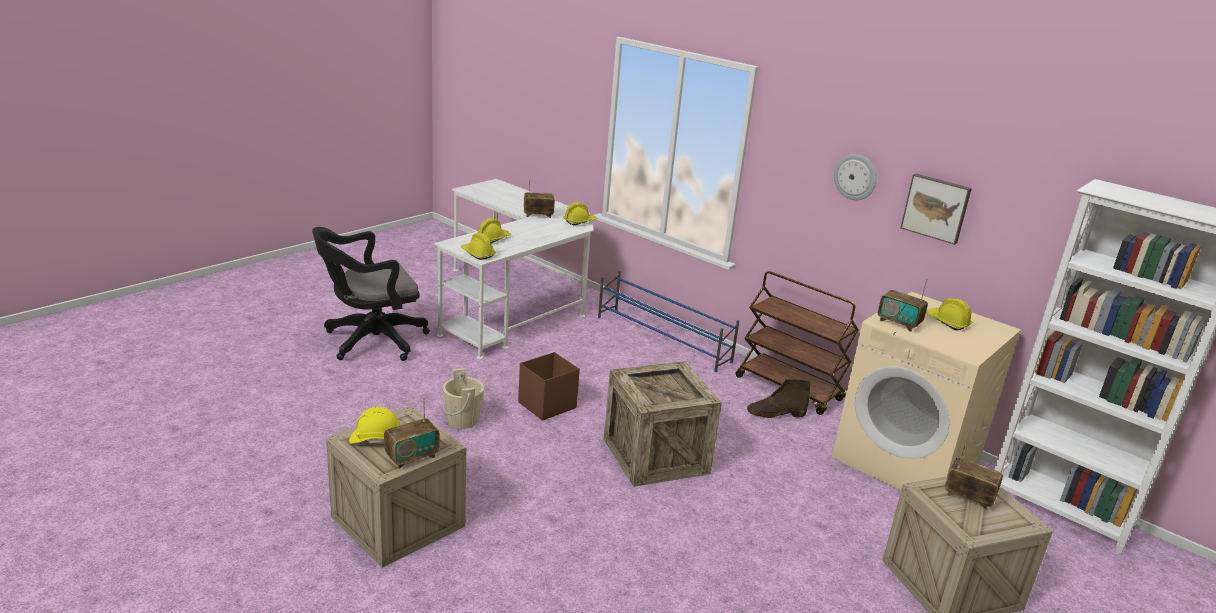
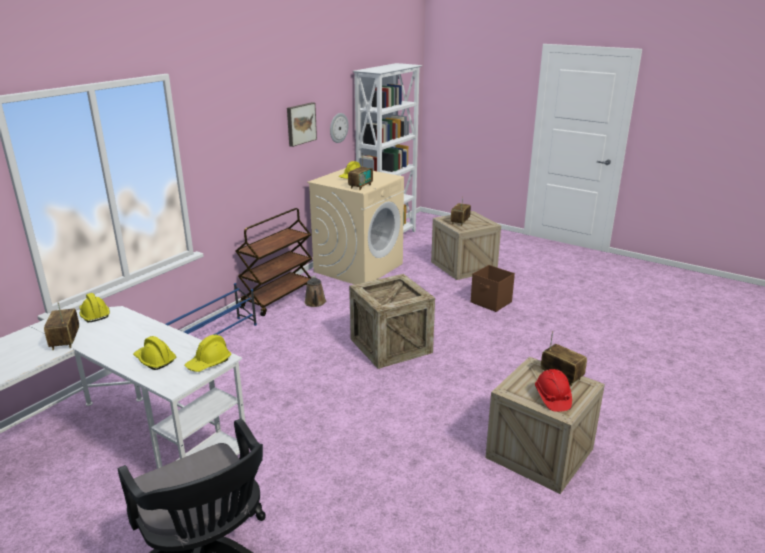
camera: 95 degrees left, 0 degrees up
yellow hard hat [349,407,400,443] -> red hard hat [535,369,572,412]
beige bucket [443,368,484,429] -> none
brown storage box [518,352,580,421] -> brown storage box moved to [471,265,515,312]
brown boot [747,379,810,418] -> brown watering can [304,276,326,307]
wall clock [834,154,877,200] -> wall clock moved to [330,113,349,143]

